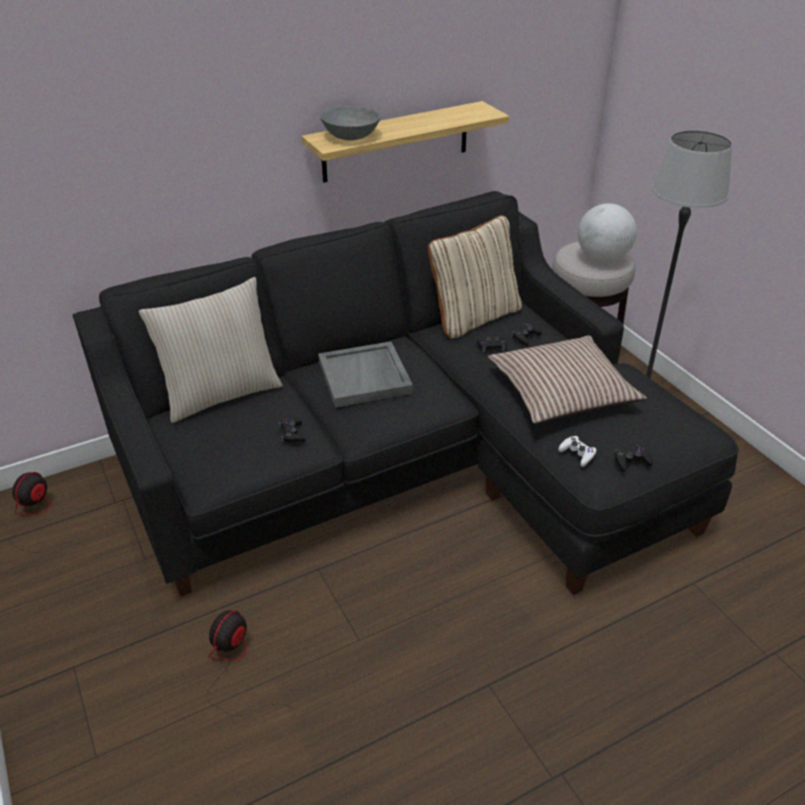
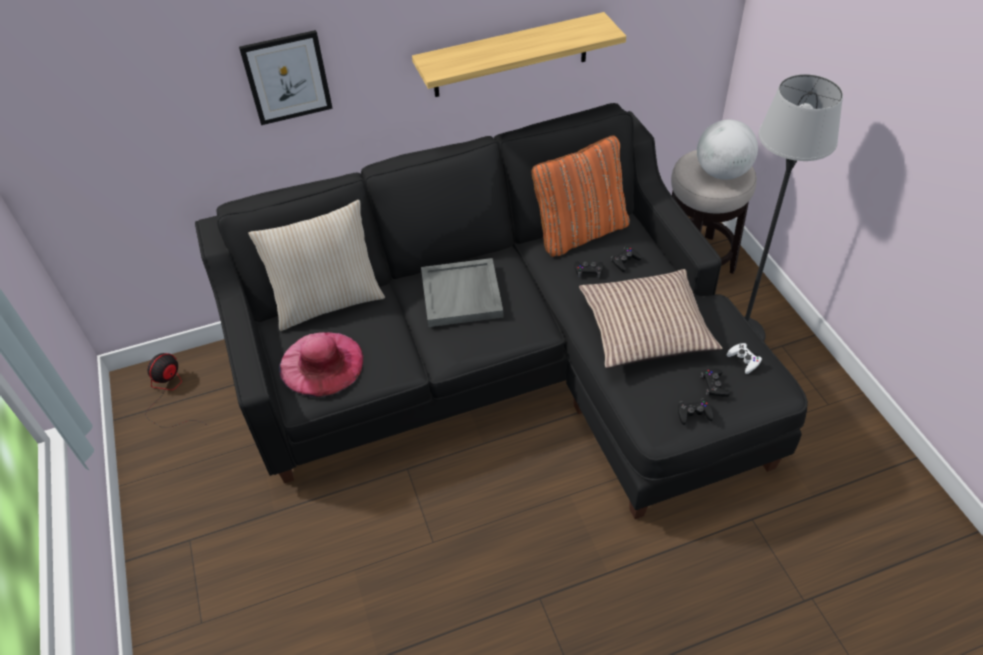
camera: 10 degrees right, 10 degrees up
fan [207,611,297,716] -> none
black game controller [279,418,306,443] -> black game controller moved to [701,368,730,397]
grey bowl [320,106,381,140] -> none
beige pillow [428,215,522,339] -> orange pillow [532,135,630,257]
white game controller [558,436,597,467] -> white game controller moved to [727,343,762,374]
none -> picture [239,30,333,125]
none -> pink hat [279,332,363,397]

